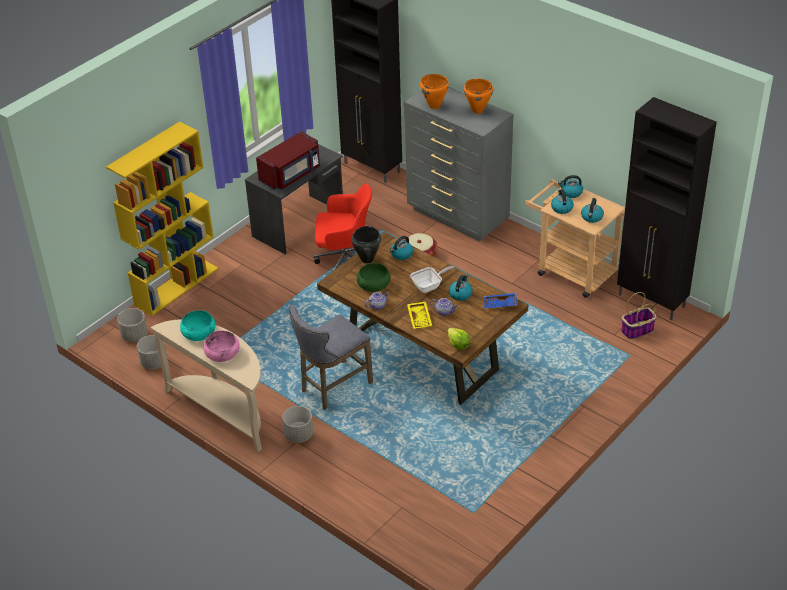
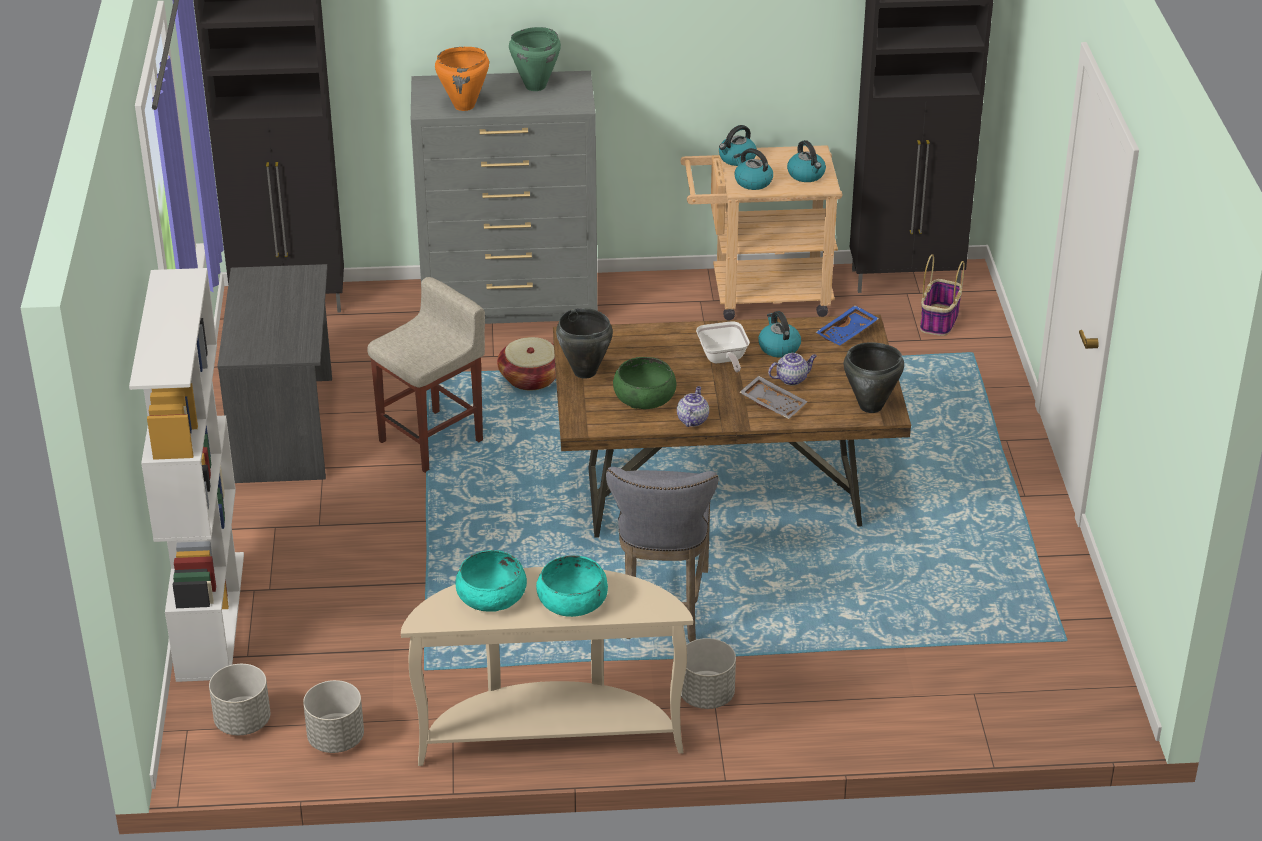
camera: 45 degrees left, 5 degrees down
yellow bookcase [106,122,218,316] -> white bookcase [129,268,244,682]
pink bowl [203,331,240,362] -> turquoise bowl [536,555,608,617]
red microwave [256,131,320,190] -> none
red office chair [314,184,372,271] -> beige stool [367,277,485,473]
kettle [390,236,413,260] -> none
yellow tray [407,301,432,329] -> grey tray [739,376,808,419]
frying pan [410,266,454,293] -> frying pan turned 150 degrees clockwise [696,321,750,372]
lettuce [448,328,470,350] -> black cooking pot [844,342,904,413]
orange cooking pot [464,79,493,114] -> green cooking pot [509,27,561,91]

